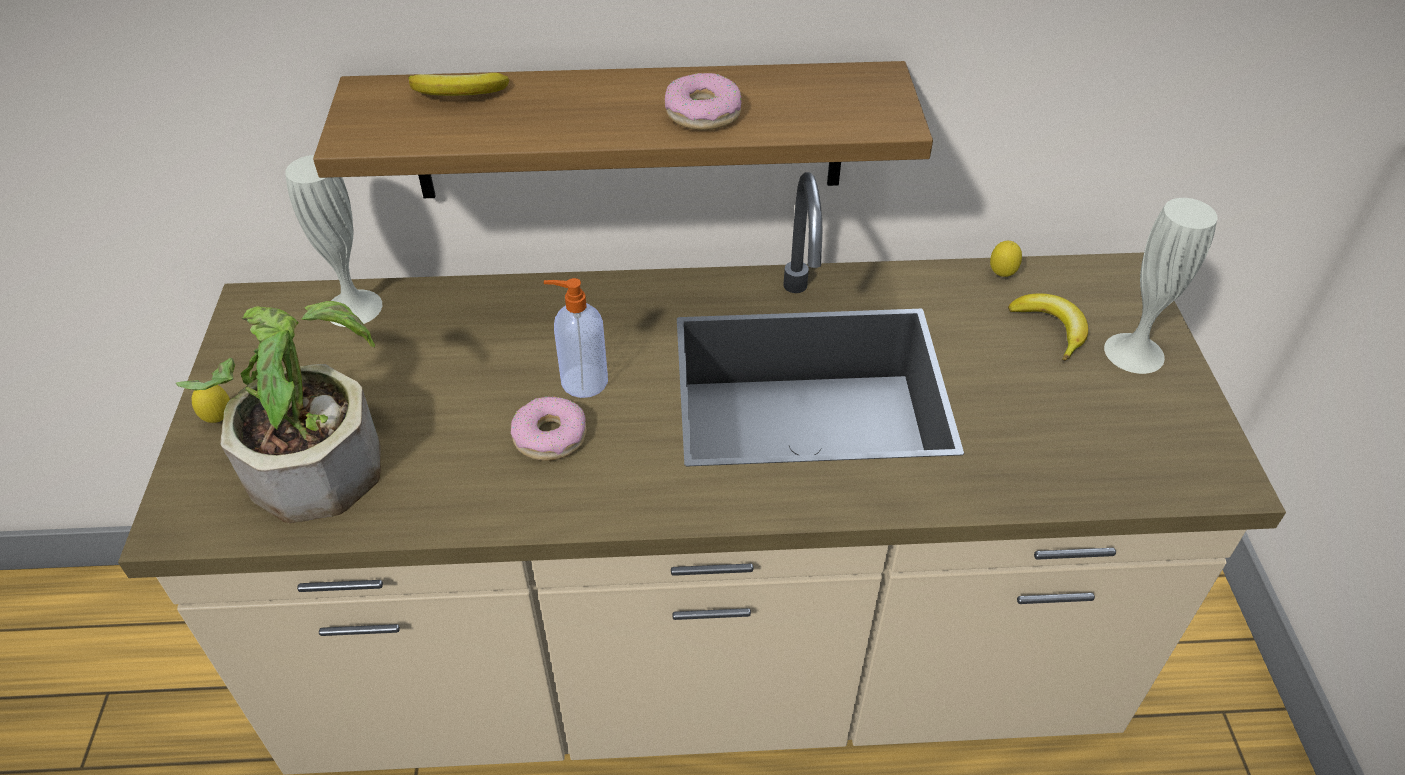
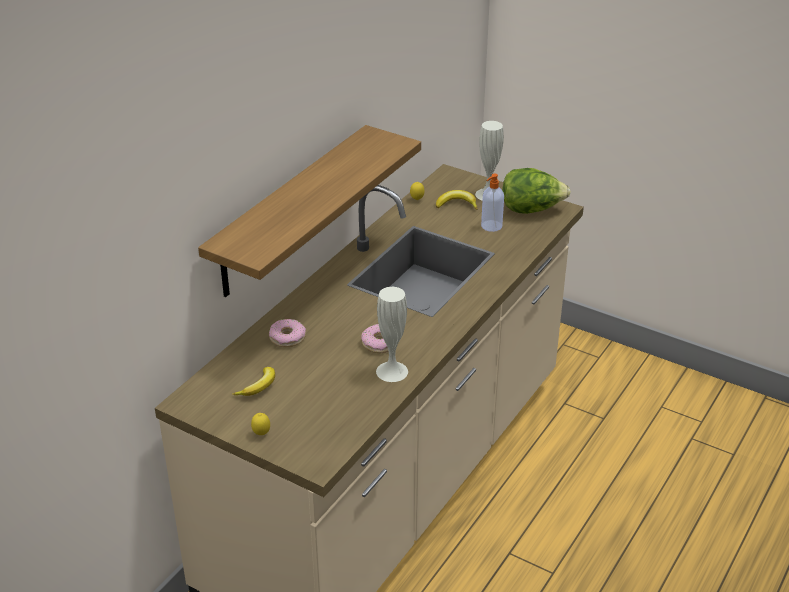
camera: 55 degrees left, 10 degrees down
potted plant [176,301,381,523] -> none
white vase [285,155,382,327] -> white vase moved to [376,287,408,382]
banana [408,73,509,96] -> banana moved to [232,367,275,396]
soap dispenser [544,278,608,398] -> soap dispenser moved to [481,174,504,232]
donut [665,73,741,130] -> donut moved to [269,319,306,347]
none -> lettuce [502,168,571,214]

